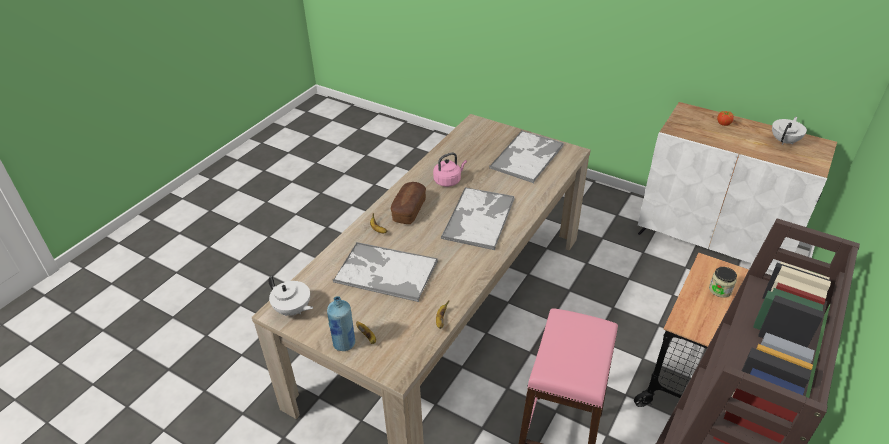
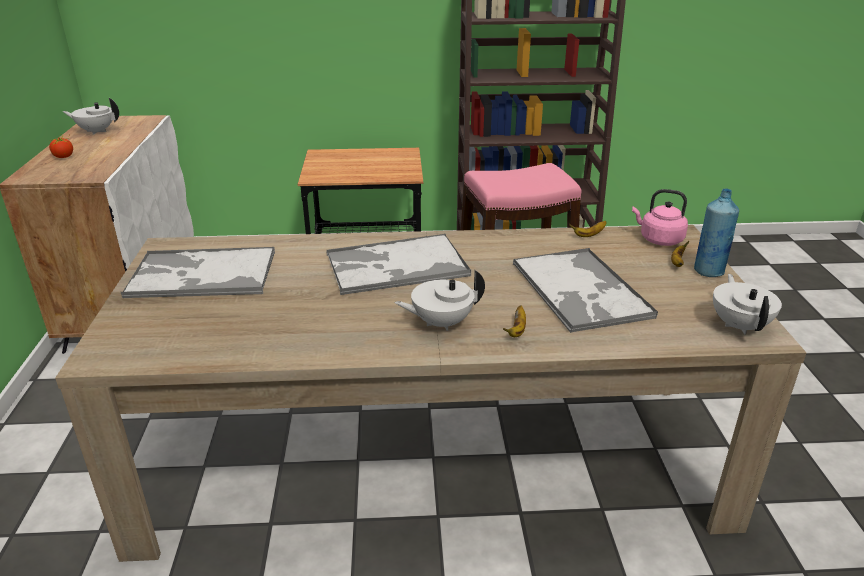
camera: 125 degrees left, 10 degrees down
bread [391,182,426,224] -> white teapot [395,270,485,331]
pink kettle [433,152,467,187] -> pink kettle moved to [632,189,688,246]
jar [709,267,737,298] -> none

